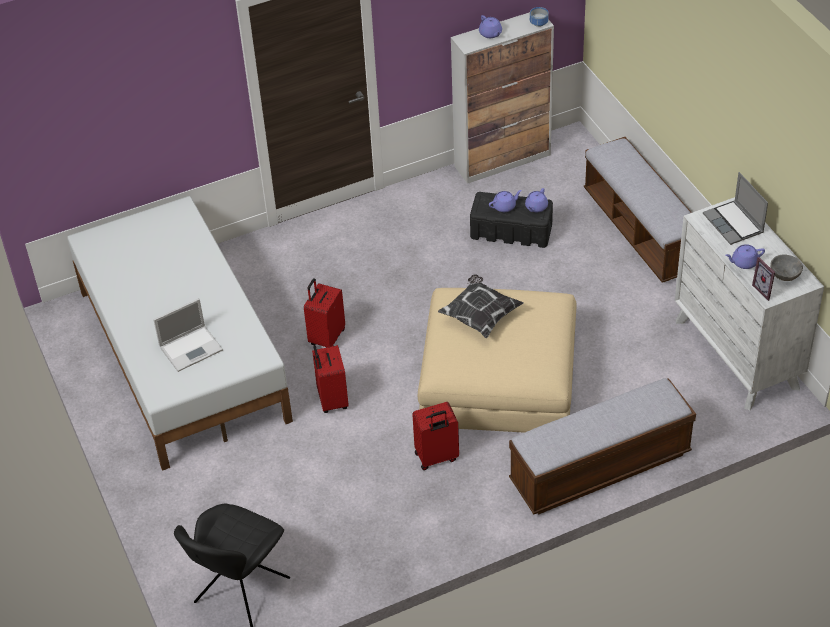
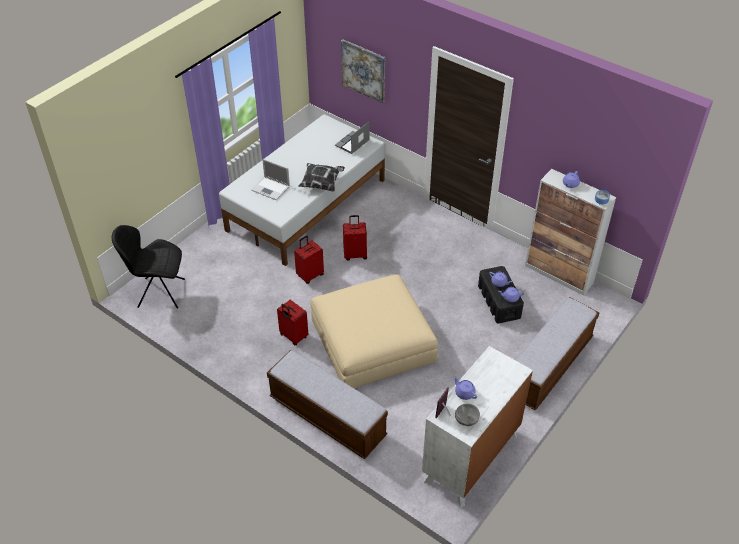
camera: 60 degrees right, 0 degrees up
pillow [438,274,523,338] -> pillow moved to [298,163,345,192]
laptop [703,172,768,245] -> laptop moved to [335,122,370,154]
none -> picture [341,40,385,103]

